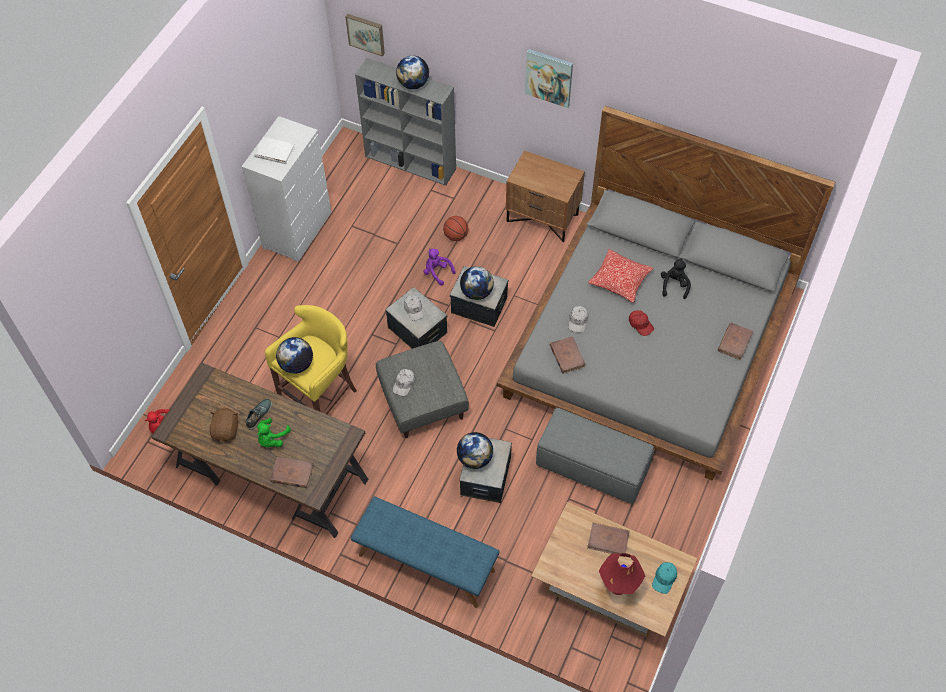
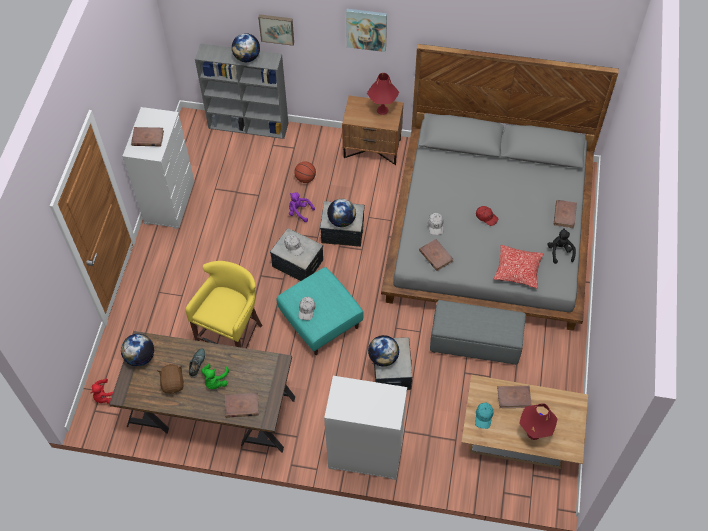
camera: 15 degrees left, 0 degrees up
white book [254,137,295,164] -> brown book [131,127,164,146]
globe [276,337,313,374] -> globe moved to [121,334,154,367]
picture [346,14,385,57] -> picture moved to [258,14,294,46]
blue bench [351,496,500,608] -> white dresser [324,376,407,480]
grey ottoman [376,341,469,438] -> turquoise ottoman [277,267,364,355]
pillow [588,249,653,303] -> pillow moved to [494,245,544,289]
turquoise cap [652,562,677,594] -> turquoise cap moved to [475,403,493,429]
black plush toy [661,258,691,299] -> black plush toy moved to [548,229,576,264]
none -> red table lamp [367,73,399,115]

